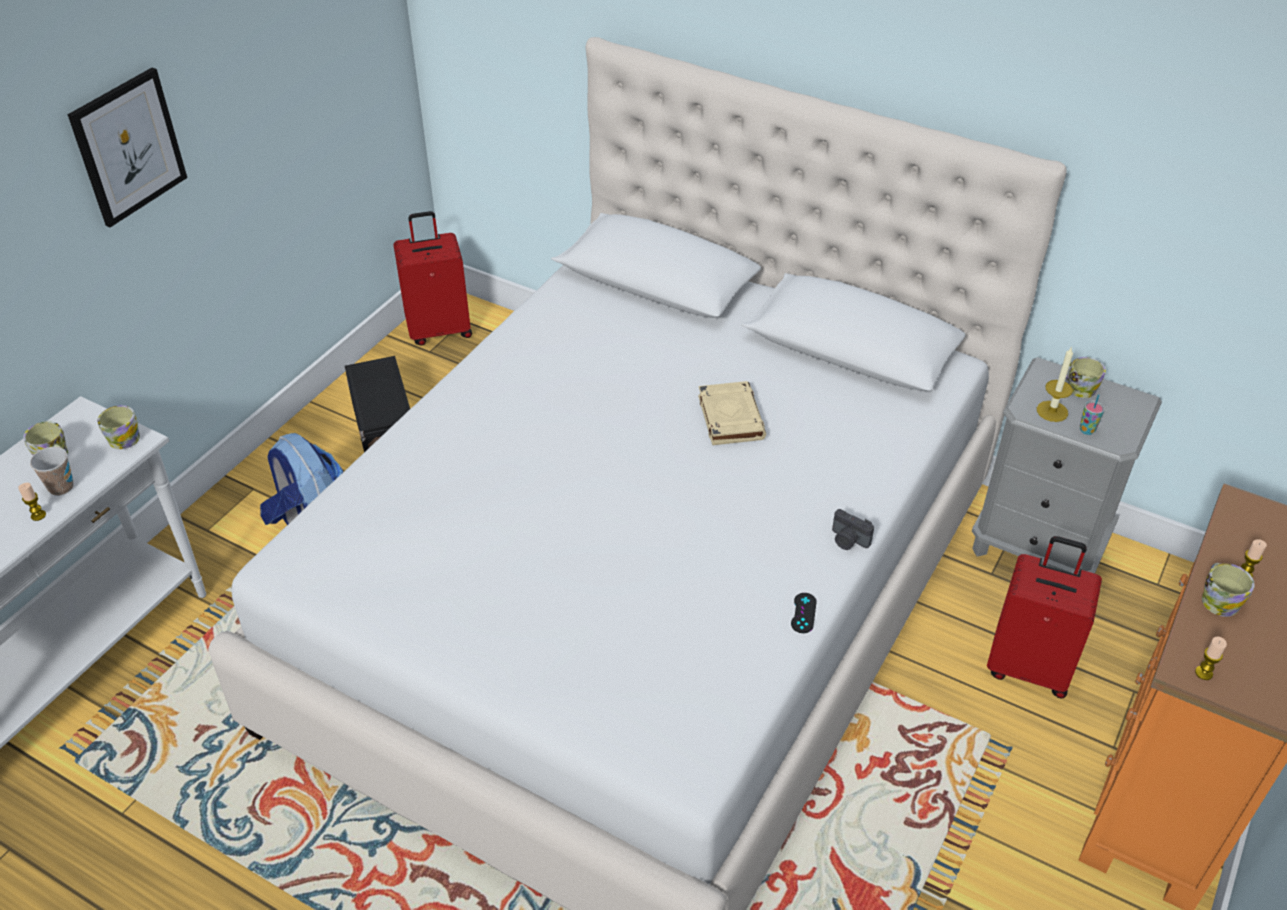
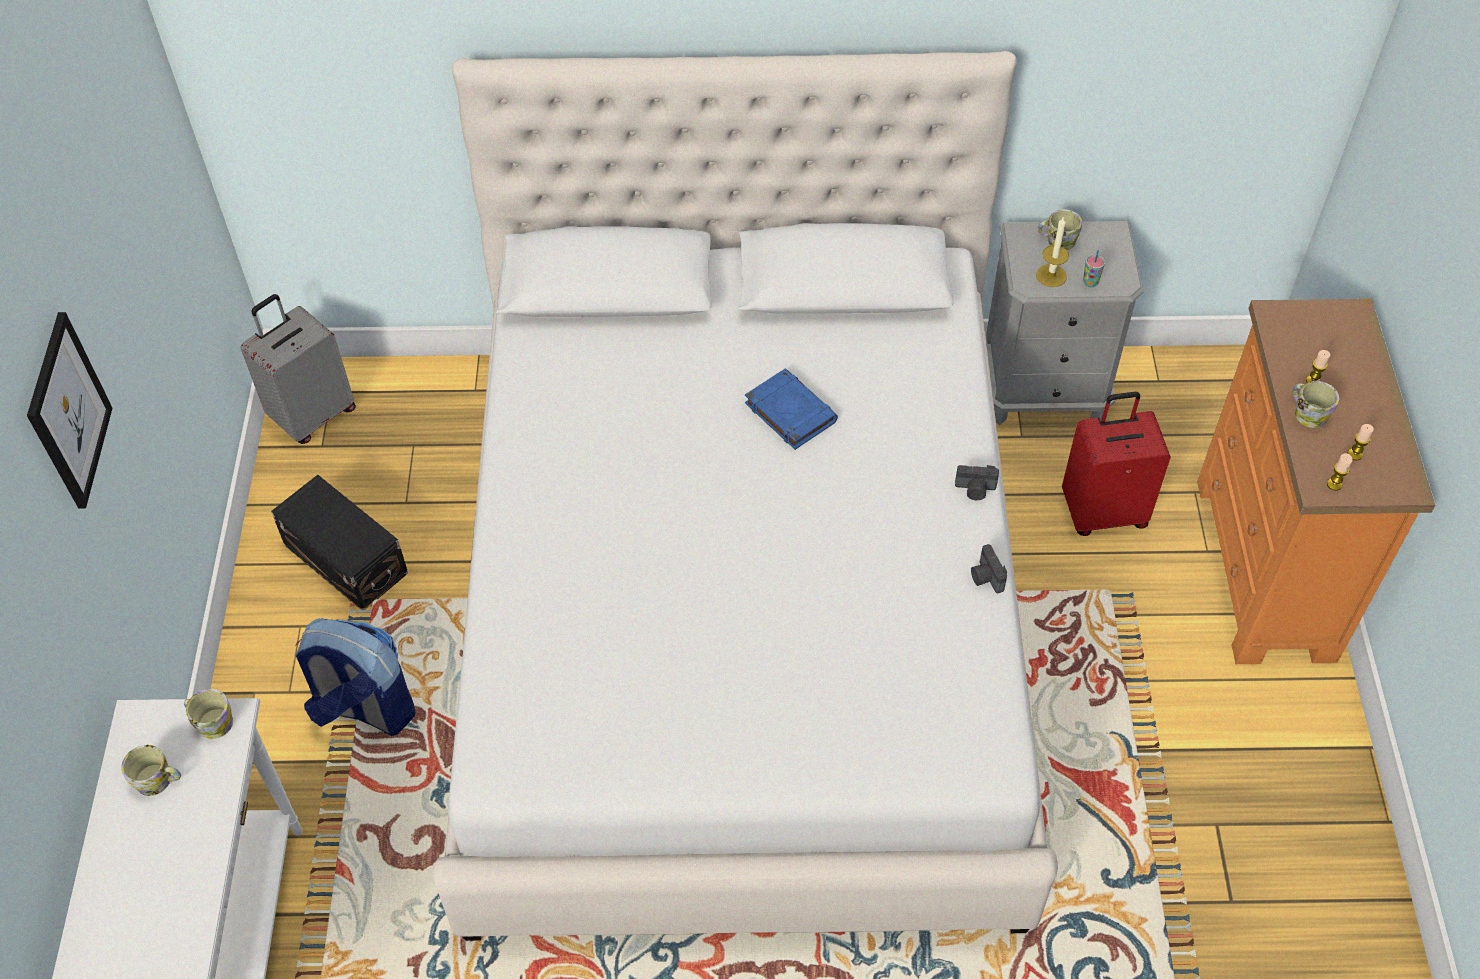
camera: 30 degrees left, 10 degrees up
candle [18,483,46,521] -> candle moved to [1348,424,1374,460]
cup [30,447,74,496] -> none
red suitcase [394,211,472,346] -> grey suitcase [241,294,356,444]
beige book [698,381,766,445] -> blue book [745,369,838,450]
black game controller [791,593,817,633] -> camera [971,544,1007,593]

